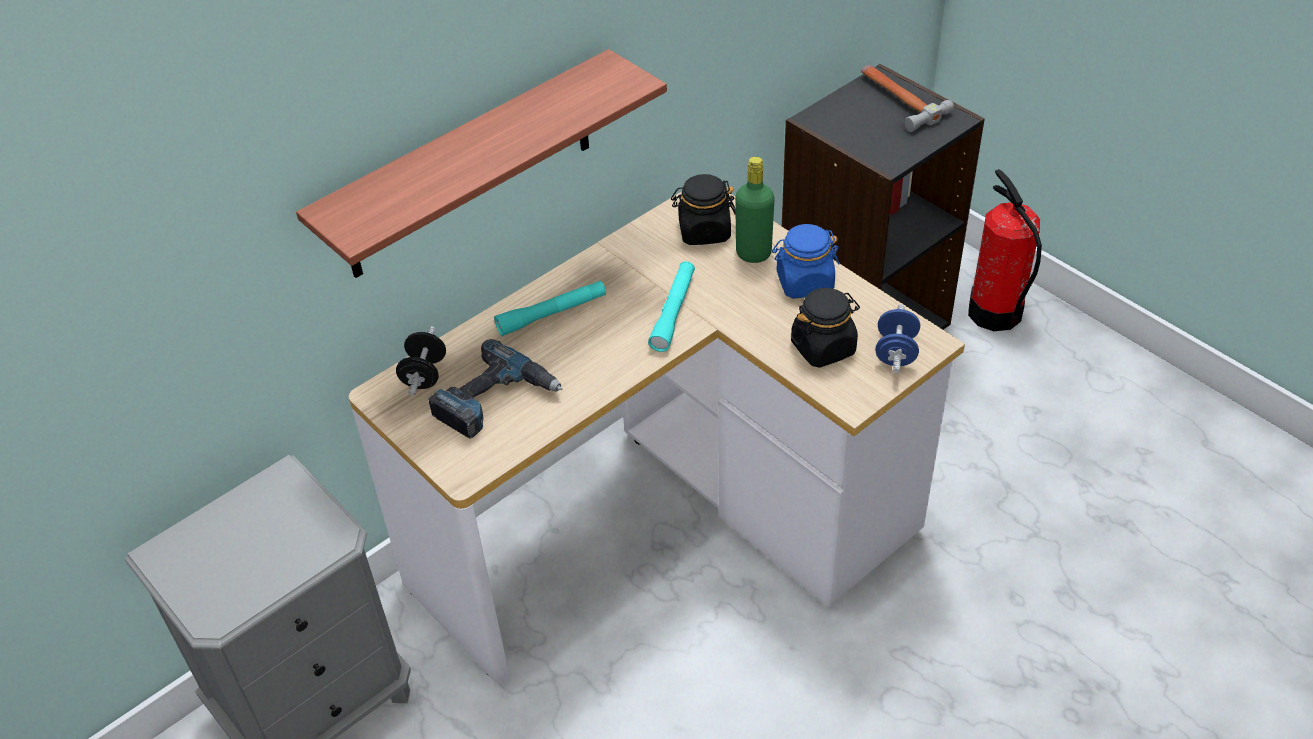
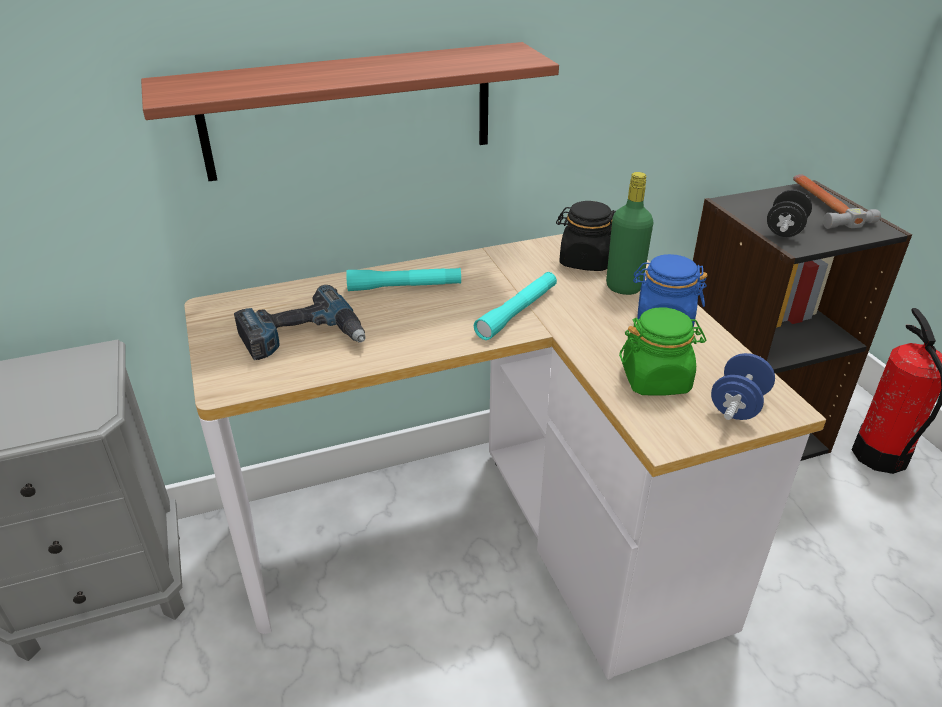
camera: 20 degrees right, 10 degrees down
black dumbbell [396,326,446,396] -> black dumbbell moved to [767,190,812,237]
black jar [791,288,860,368] -> green jar [619,307,706,395]

